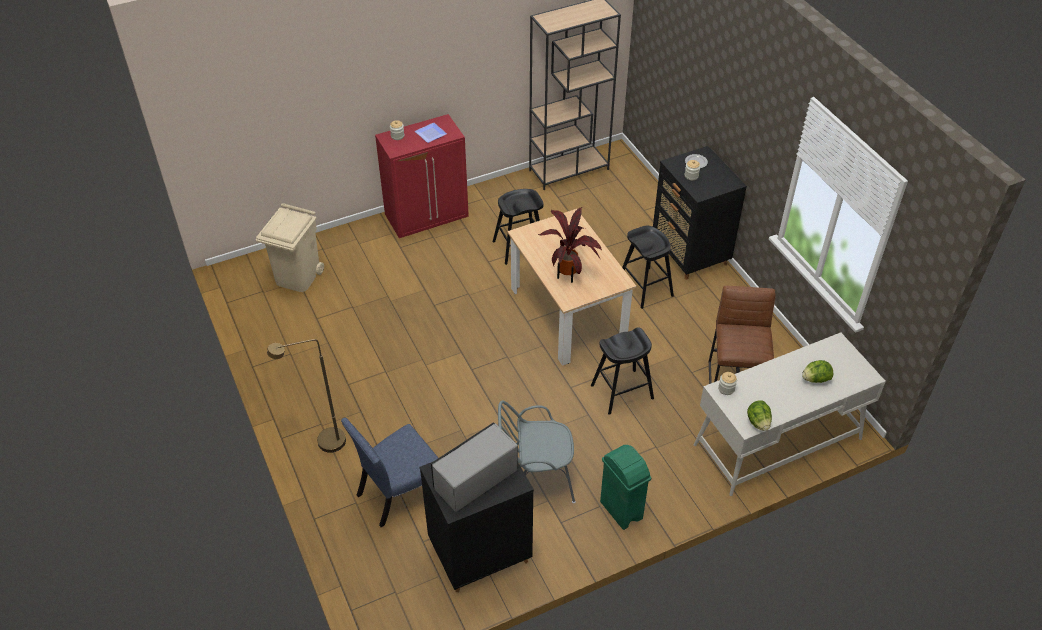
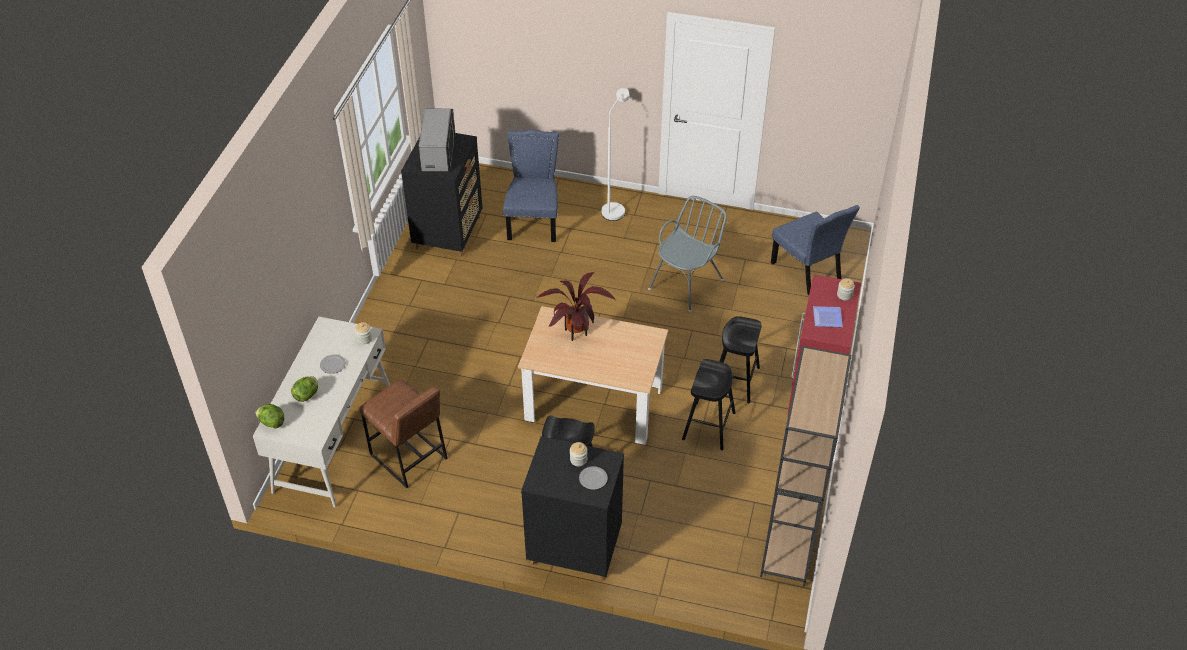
camera: 130 degrees right, 0 degrees up
beige trash can [256,203,324,292] -> blue chair [771,205,860,295]
brown floor lamp [267,339,346,453] -> white floor lamp [602,88,630,221]
grey chair [498,400,576,503] -> grey chair moved to [648,196,727,312]
black stool [591,327,654,415] -> black stool moved to [719,316,762,403]
green trash can [600,445,651,530] -> none
lettuce [747,400,772,431] -> lettuce moved to [256,404,284,429]
none -> plate [320,354,346,374]

